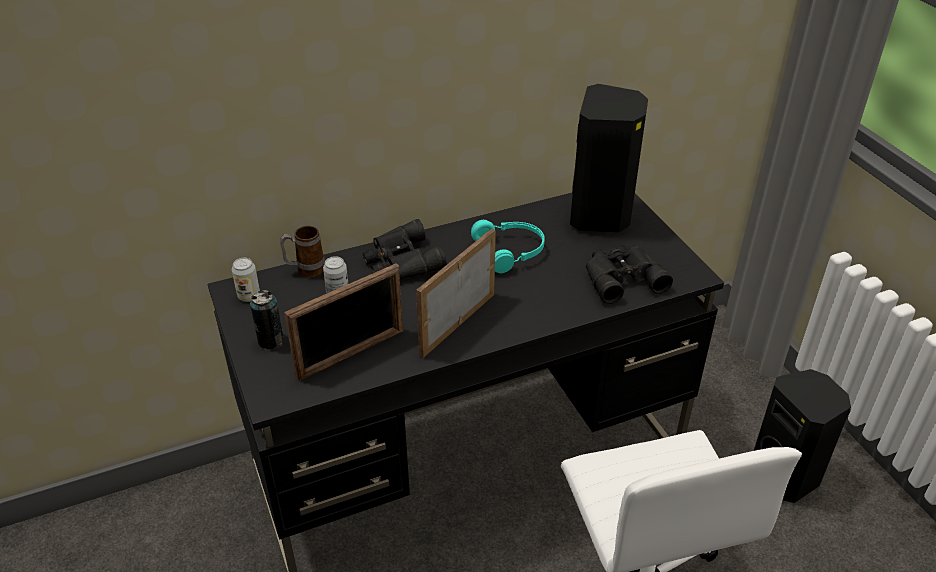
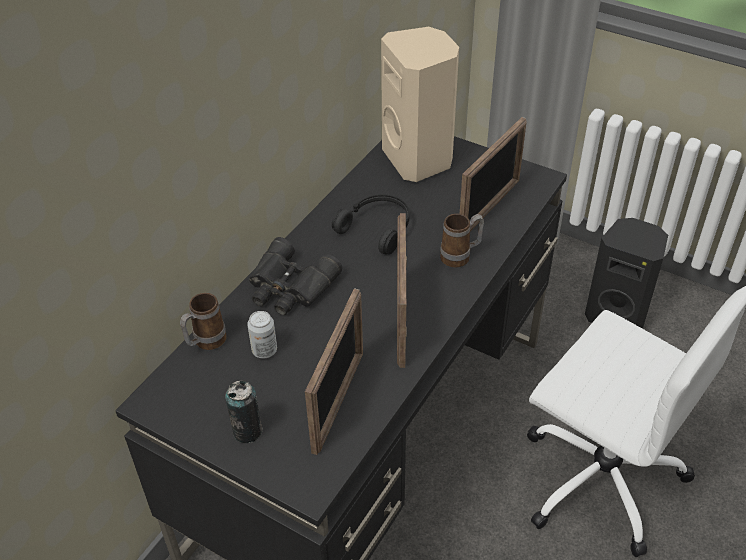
camera: 35 degrees left, 5 degrees up
can [232,258,260,302] -> none
turquoise headphones [471,220,545,273] -> black headphones [332,194,409,255]
black speaker [570,84,648,232] -> beige speaker [381,27,459,182]
black binoculars [586,245,673,304] -> picture frame [460,117,527,231]
none -> mug [440,214,484,268]

